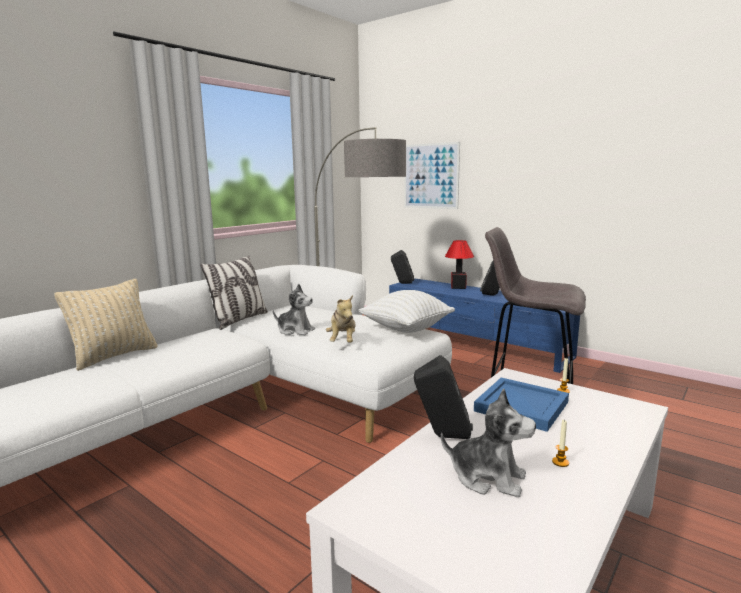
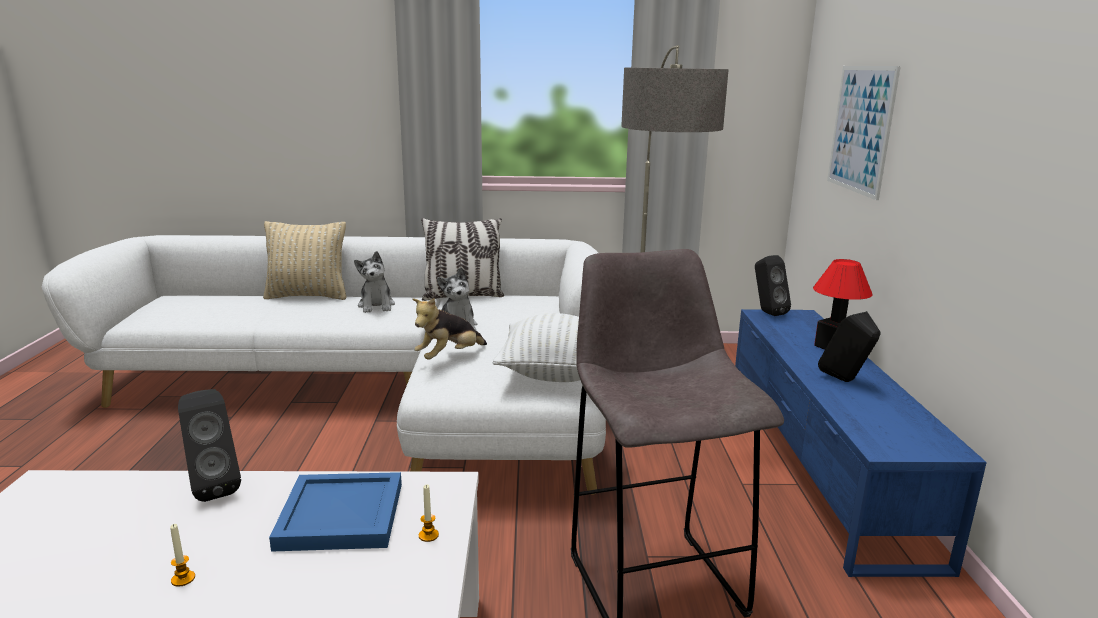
camera: 50 degrees right, 5 degrees up
plush toy [441,389,536,497] -> plush toy moved to [354,251,395,313]

